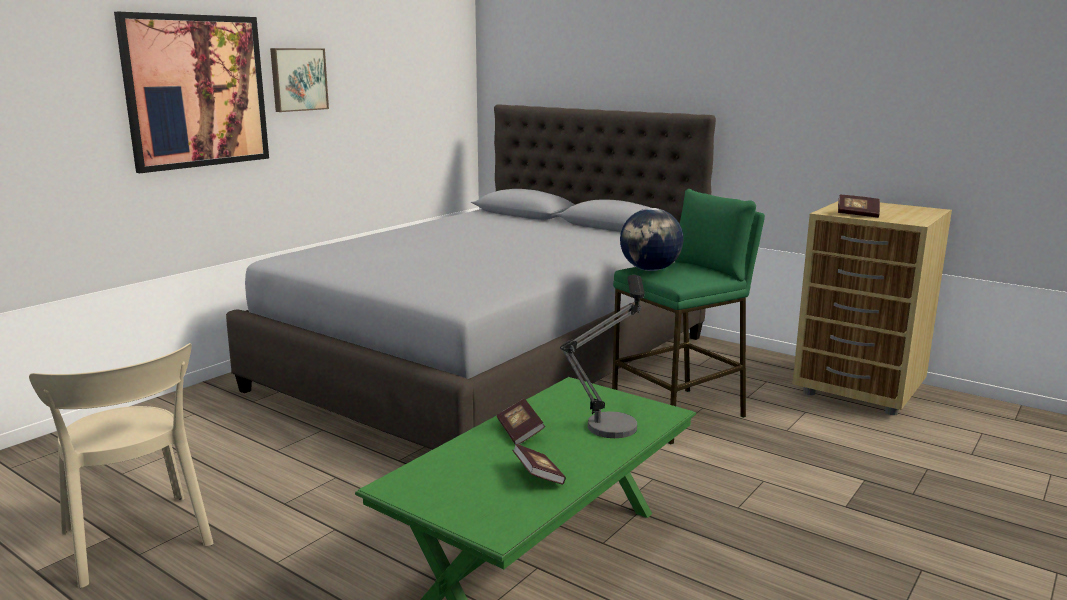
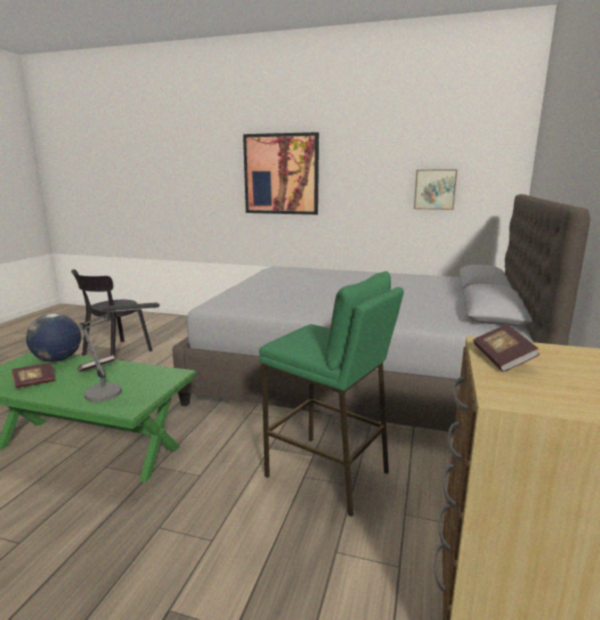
camera: 70 degrees right, 0 degrees up
beige chair [29,343,213,588] -> black chair [71,269,152,357]
picture [270,48,329,112] -> picture moved to [414,170,457,210]
globe [620,208,684,271] -> globe moved to [26,313,81,362]

